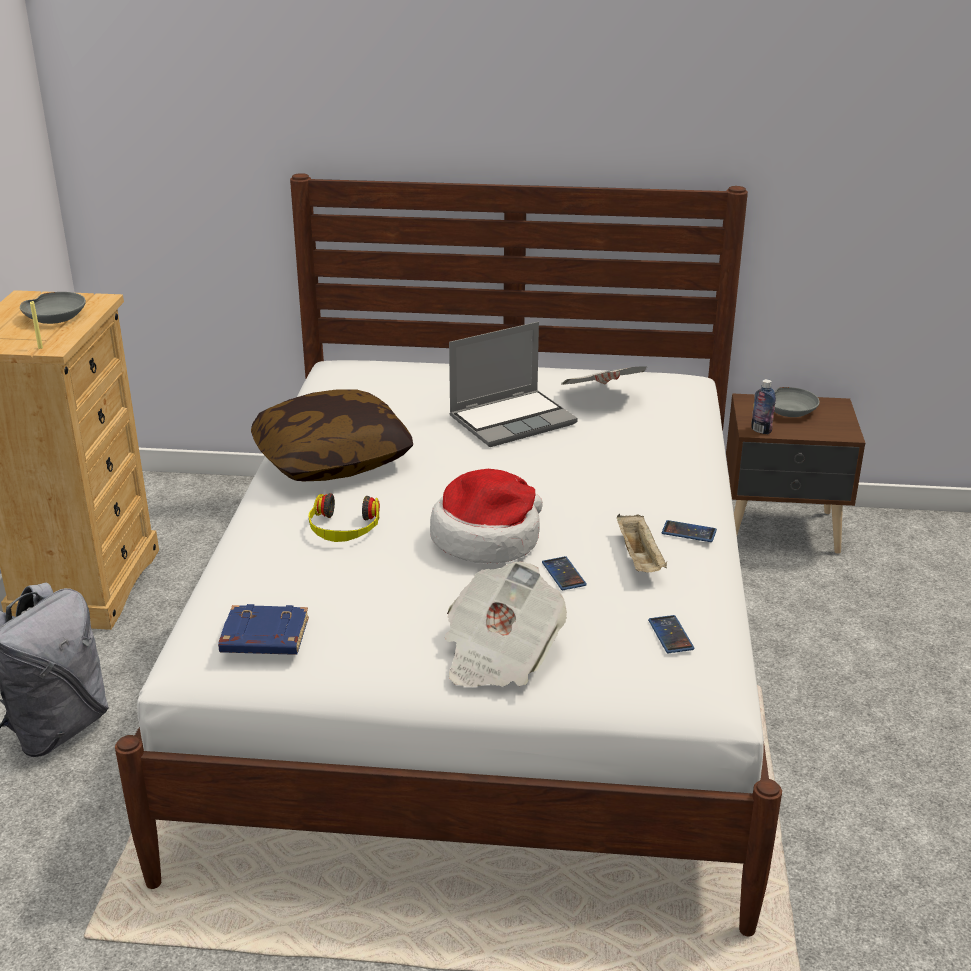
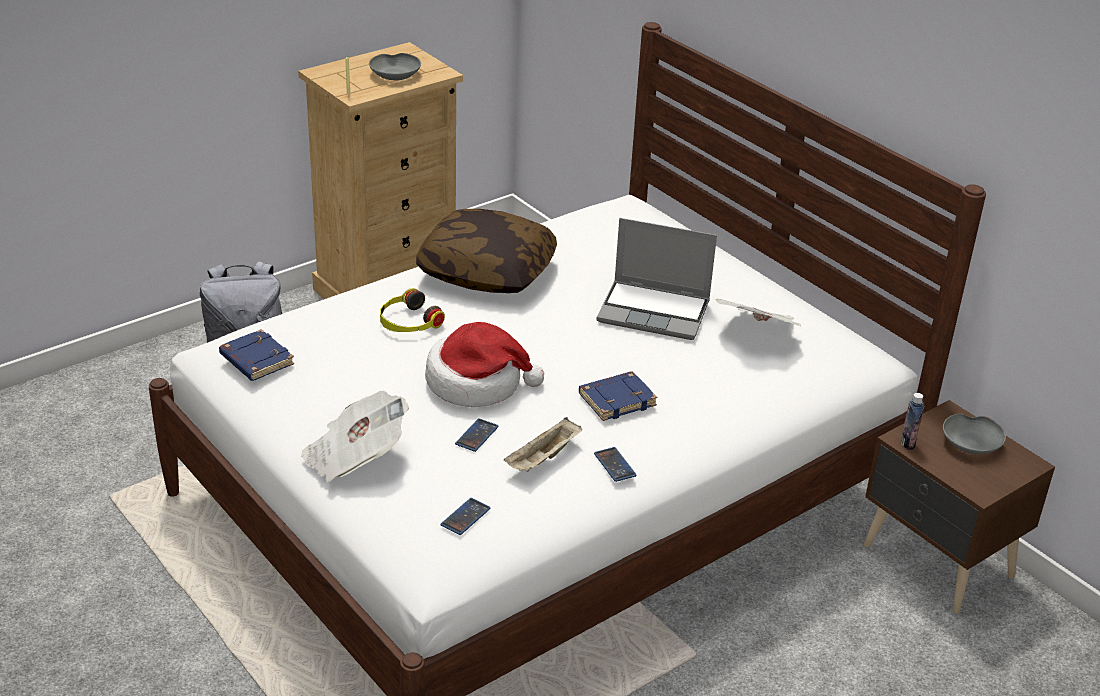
camera: 45 degrees right, 5 degrees up
none -> blue book [579,371,657,421]

